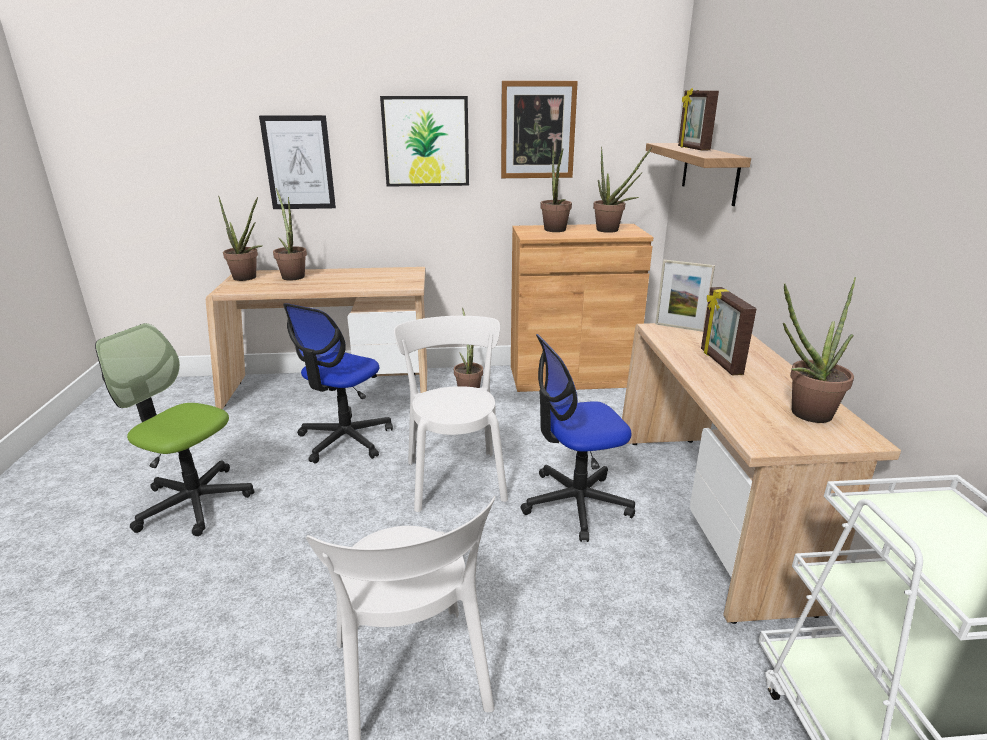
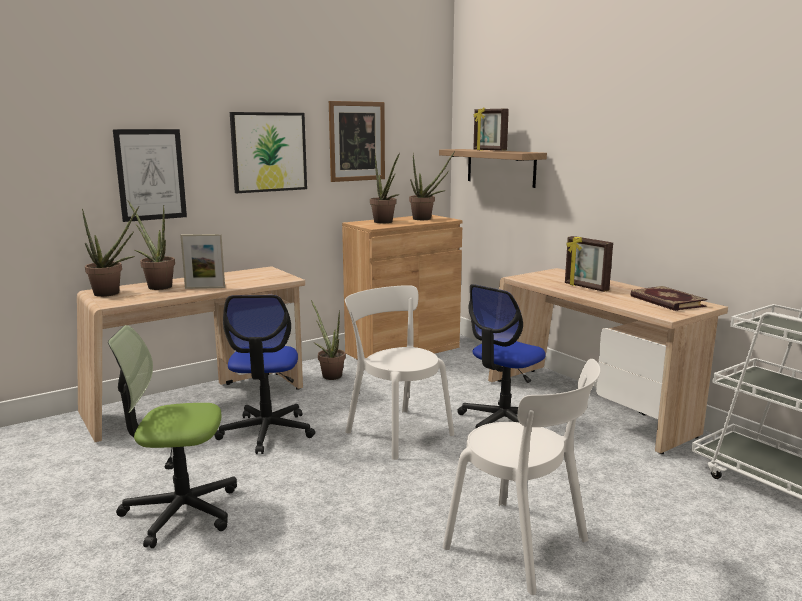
camera: 30 degrees left, 10 degrees down
picture frame [656,260,715,332] -> picture frame moved to [180,234,225,289]
potted plant [783,277,856,423] -> book [630,286,707,311]

